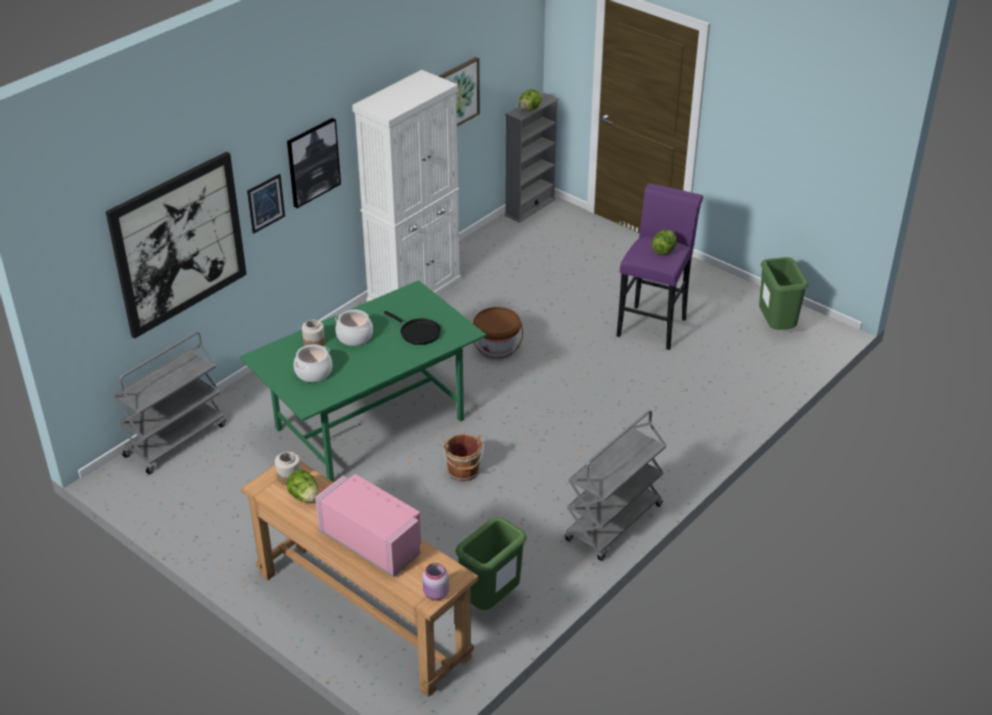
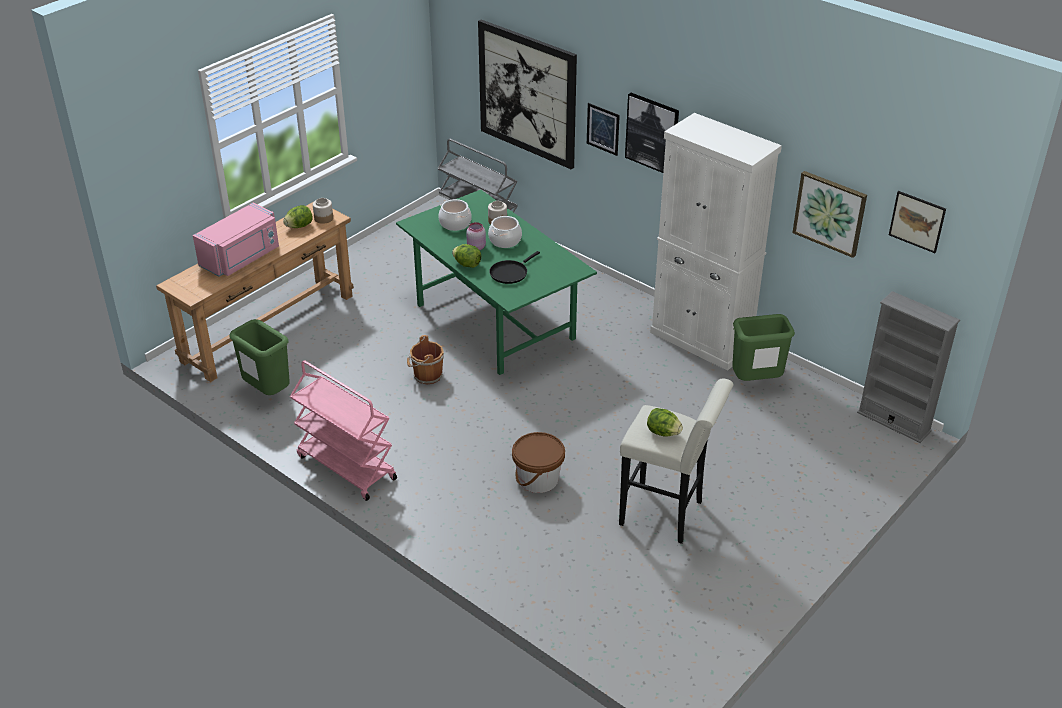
camera: 90 degrees right, 0 degrees up
pink jar [422,563,449,600] -> pink jar moved to [466,222,486,250]
brown bucket [473,307,523,360] -> brown bucket moved to [512,432,565,493]
lettuce [519,89,542,111] -> lettuce moved to [452,244,481,268]
grey cart [565,410,667,561] -> pink cart [290,360,397,501]
purple stool [616,183,703,350] -> white stool [619,378,734,544]
green trash can [759,257,808,330] -> green trash can moved to [732,314,795,381]
none -> picture [889,191,946,253]

